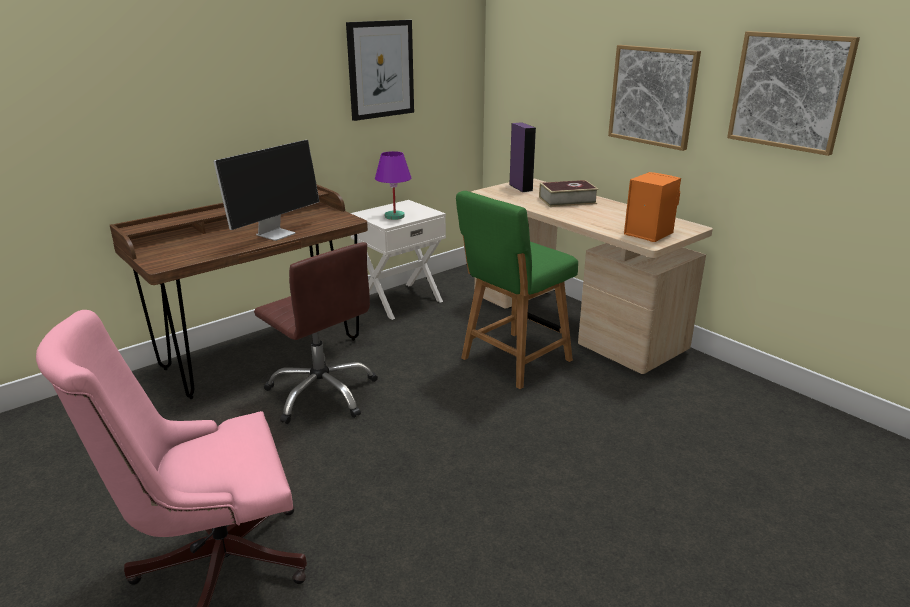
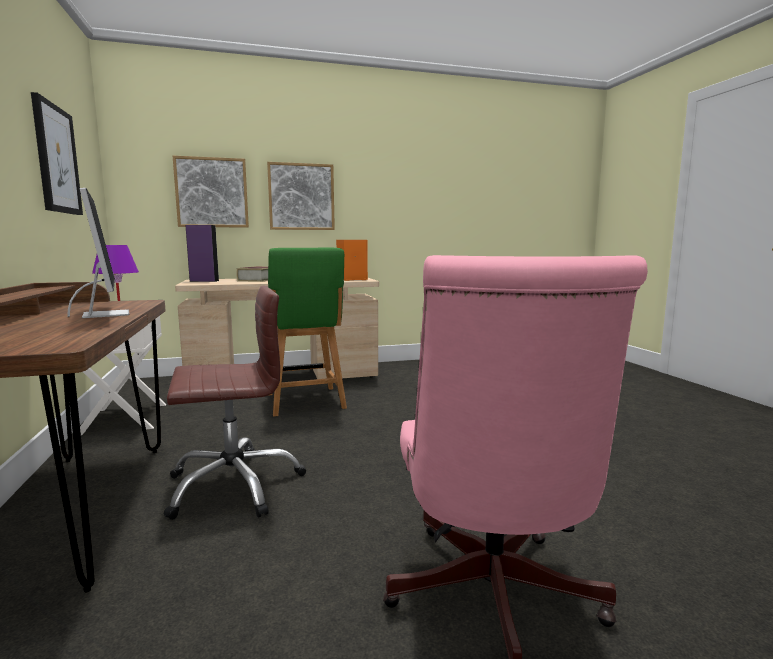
camera: 65 degrees left, 15 degrees down
picture [727,31,860,156] -> picture moved to [173,156,249,228]

